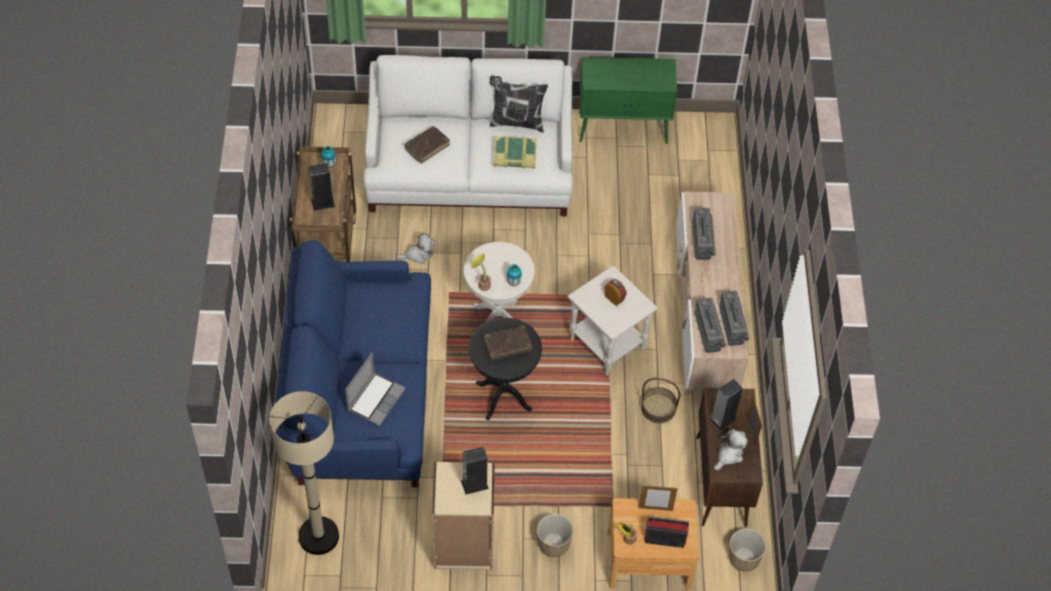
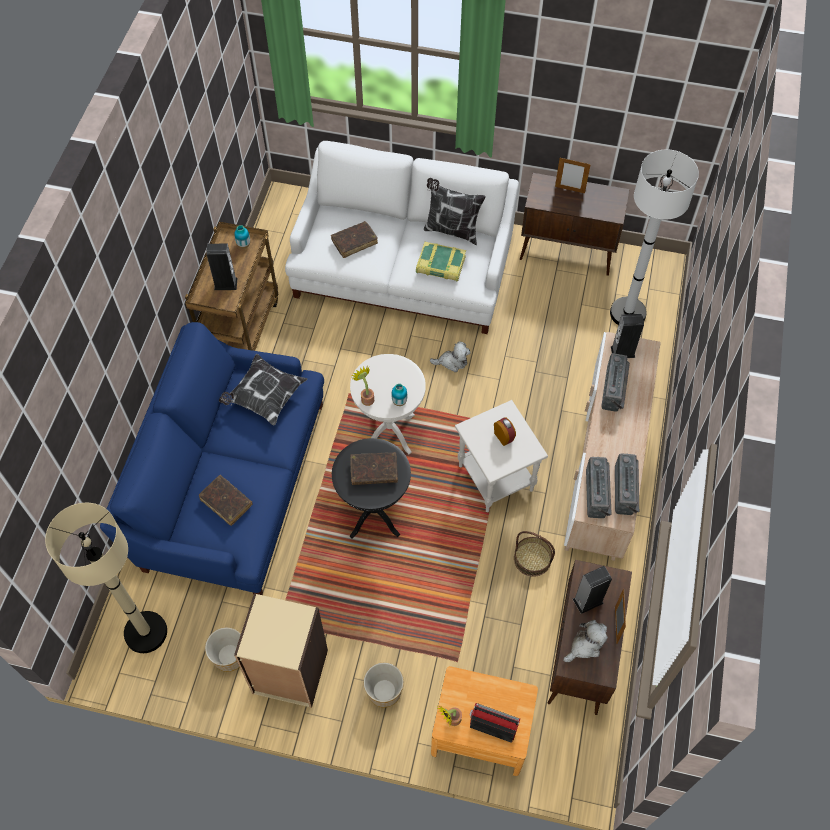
camera: 15 degrees right, 5 degrees up
laptop [345,352,406,426] -> brown book [199,475,253,526]
plush toy [396,233,435,264] -> plush toy moved to [430,341,470,372]
speaker [461,447,489,495] -> speaker moved to [611,314,644,358]
green cabinet [579,57,677,144] -> brown cabinet [520,173,629,276]
picture frame [638,485,678,511] -> picture frame moved to [555,157,591,193]
planter [729,528,767,572] -> planter moved to [205,627,241,672]
none -> pillow [219,354,307,425]
none -> white floor lamp [610,149,699,325]

